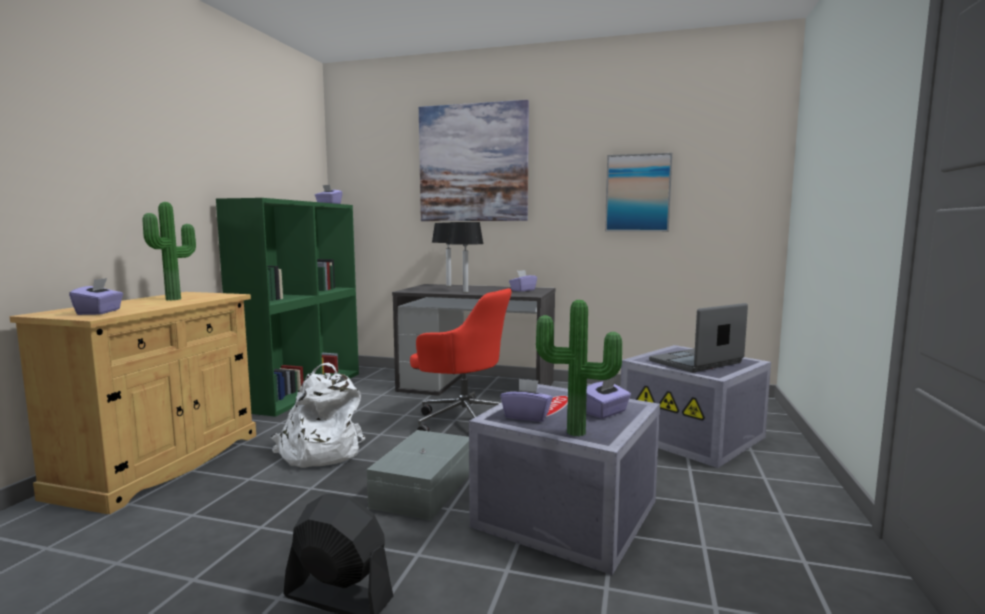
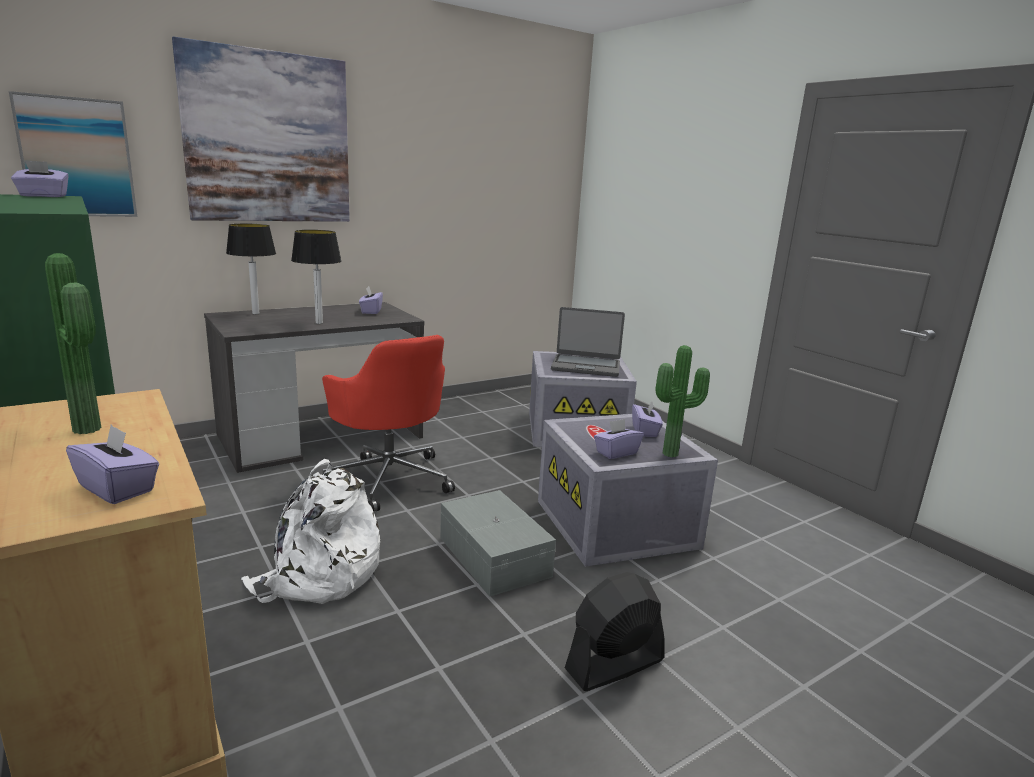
camera: 50 degrees left, 10 degrees up
red office chair [410,288,512,431] -> red office chair turned 75 degrees clockwise [322,335,455,512]
picture [605,153,672,232] -> picture moved to [9,91,137,217]
laptop [649,303,748,372] -> laptop turned 90 degrees counterclockwise [551,307,625,377]

